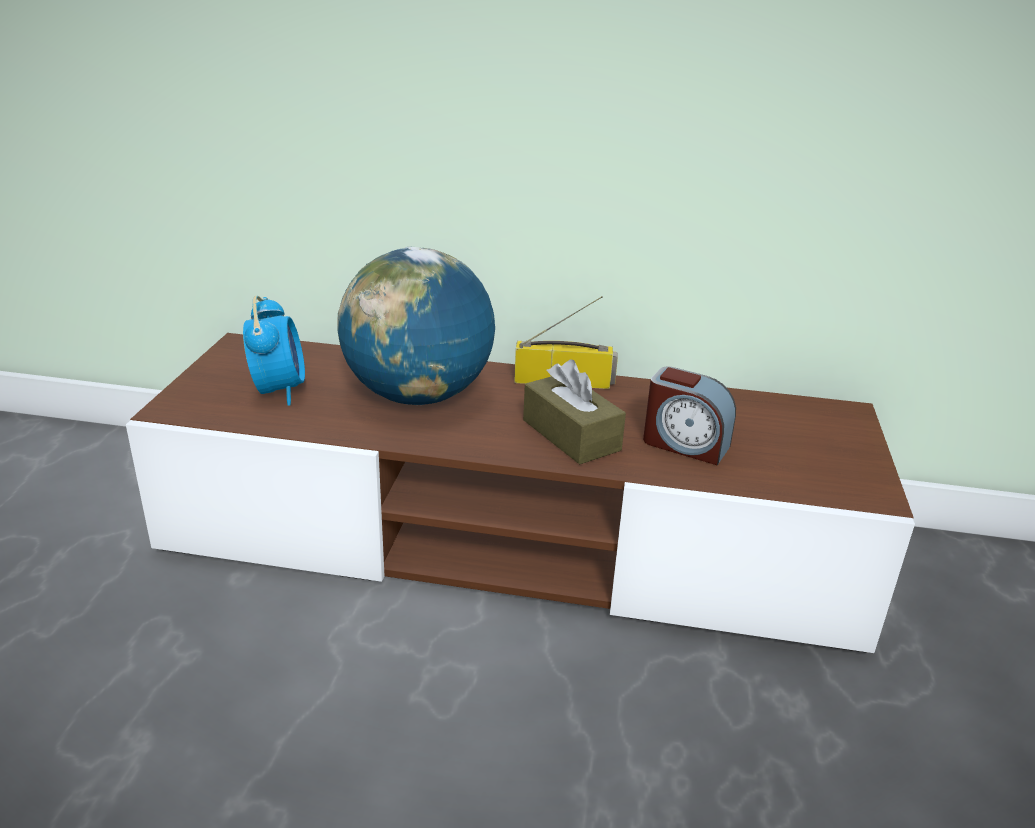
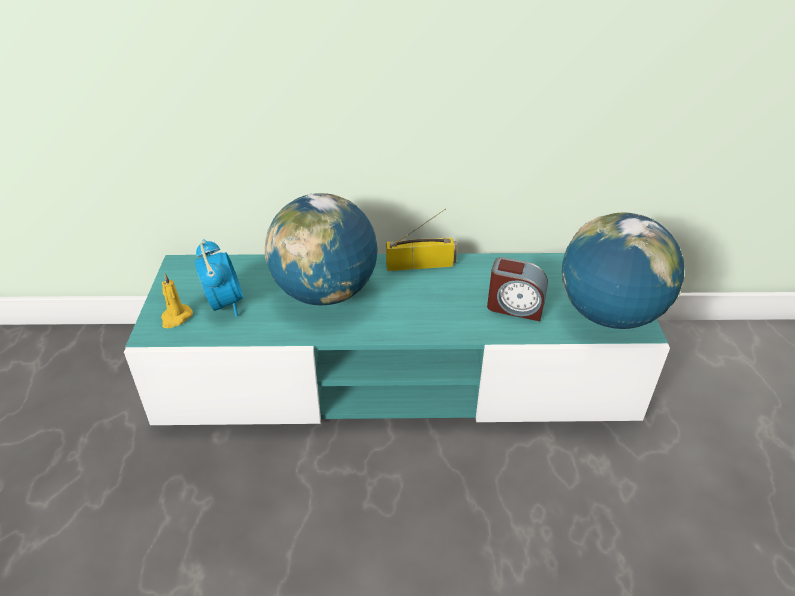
camera: 10 degrees left, 10 degrees up
brown tv stand [126,333,915,653] -> turquoise tv stand [124,253,670,425]
brown tissue box [523,359,626,464] -> none
none -> yellow candle [161,273,193,328]
none -> globe [562,213,684,329]

